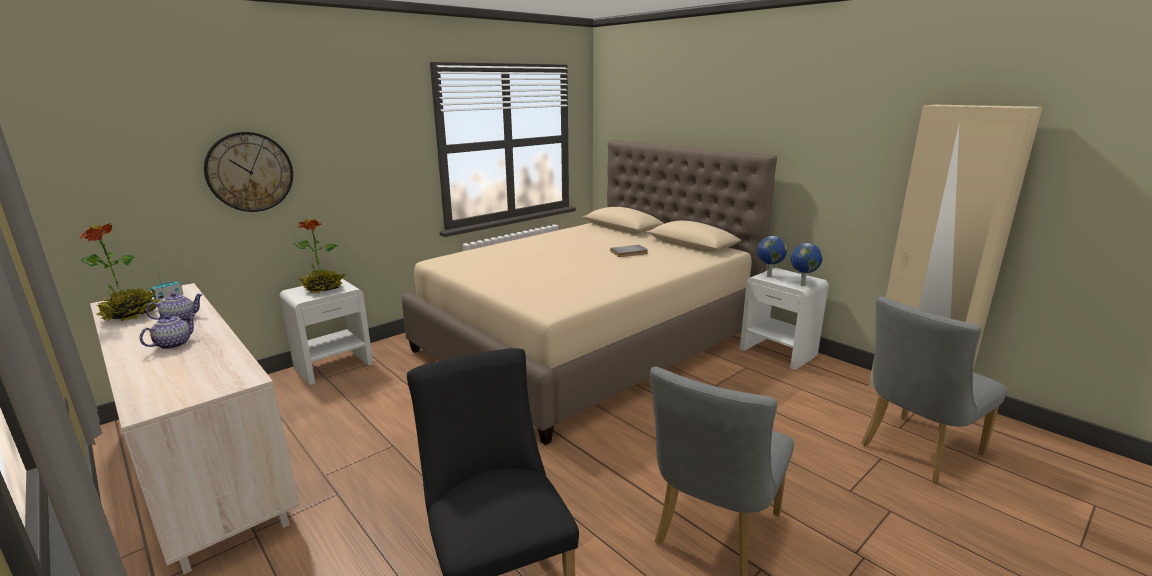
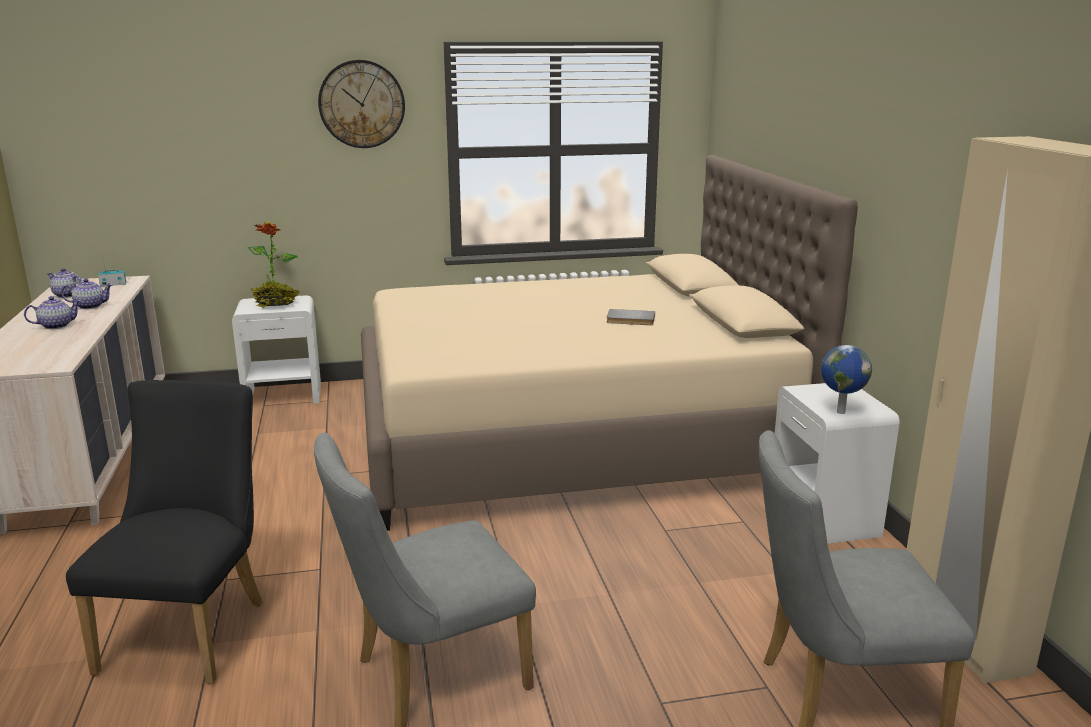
camera: 30 degrees right, 0 degrees up
potted plant [79,223,160,321] -> teapot [48,268,83,298]
wall clock [204,132,293,212] -> wall clock moved to [318,60,405,148]
globe [757,236,787,277] -> none

